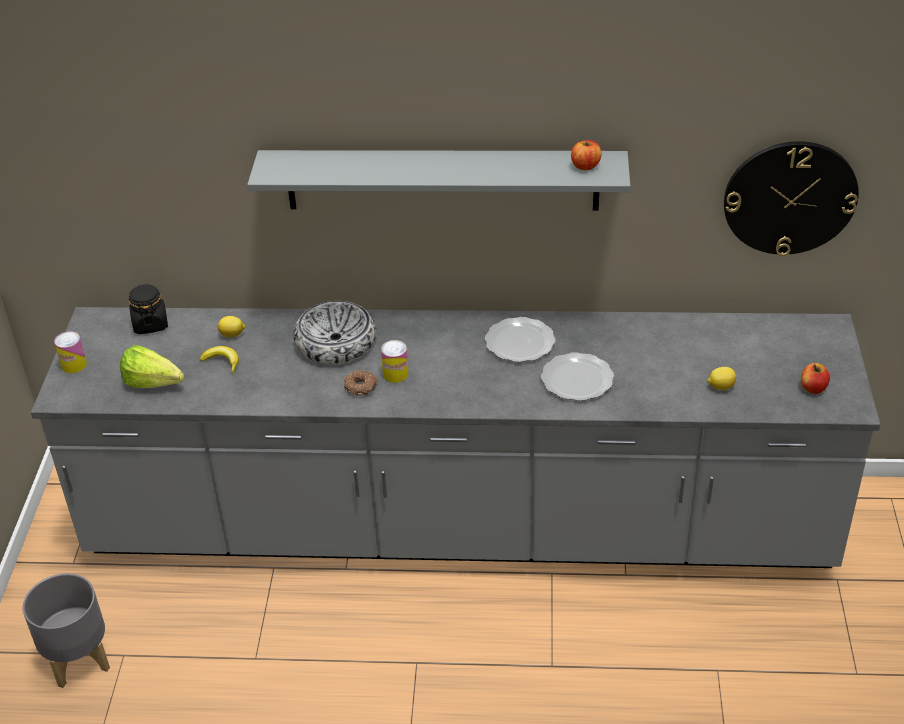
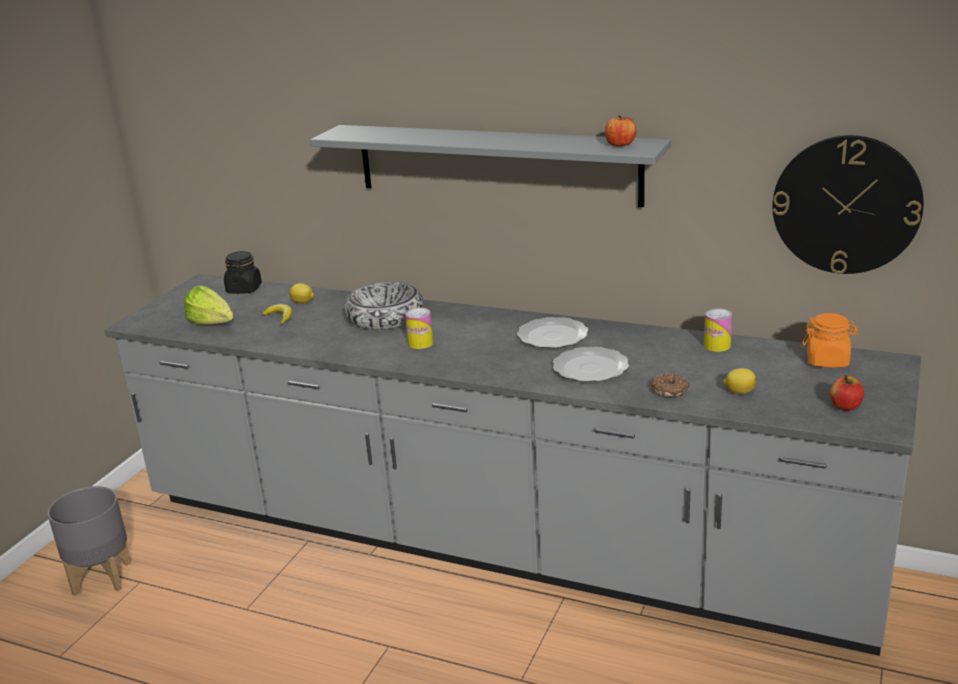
camera: 20 degrees right, 15 degrees down
can [54,331,87,373] -> can moved to [704,308,732,352]
donut [344,370,378,396] -> donut moved to [651,373,690,397]
none -> orange jar [803,313,858,368]

